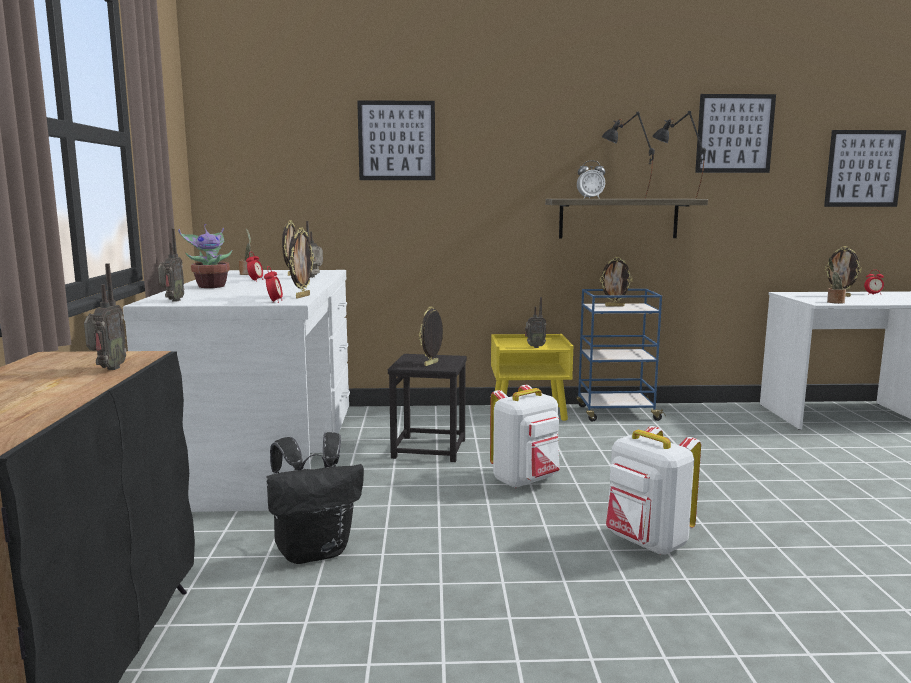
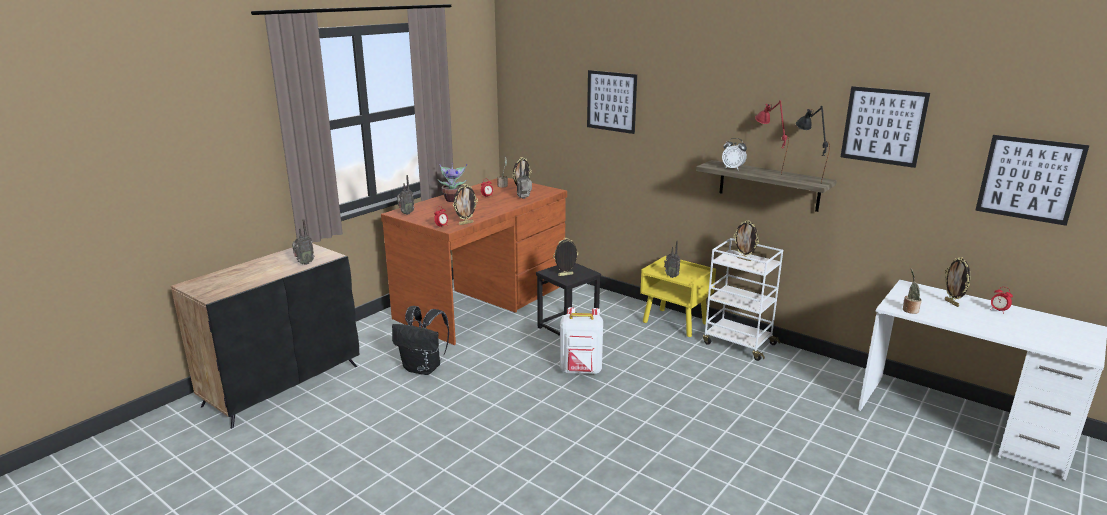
camera: 40 degrees right, 10 degrees up
white desk [123,270,350,512] -> brown desk [381,178,567,345]
blue cart [576,289,666,422] -> white cart [703,238,783,361]
black table lamp [602,111,655,199] -> red table lamp [755,100,789,174]
white backpack [606,426,701,555] -> none

